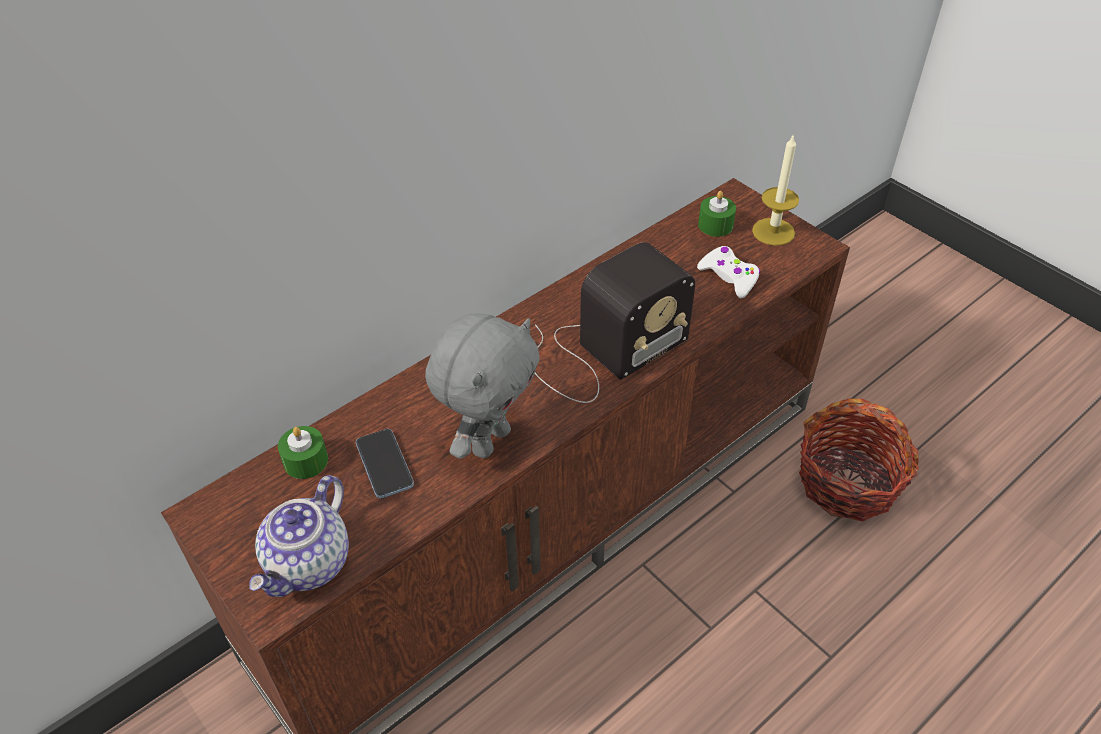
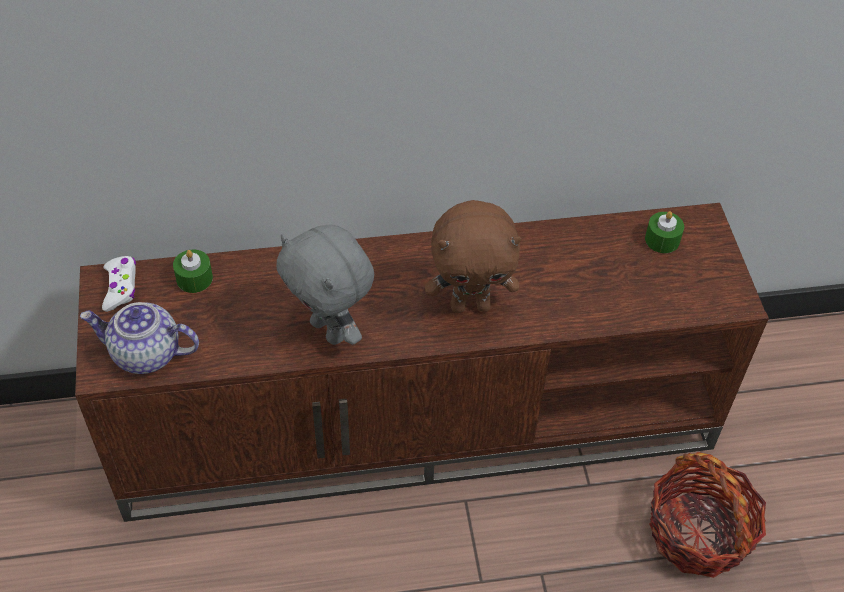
camera: 30 degrees right, 5 degrees up
teapot [249,475,349,597] -> teapot turned 45 degrees clockwise [80,302,199,374]
phone [356,429,414,499] -> none
grey plush toy [425,313,540,459] -> grey plush toy turned 75 degrees clockwise [276,225,374,345]
radio [535,242,695,403] -> brown plush toy [425,200,521,313]
white game controller [697,246,760,298] -> white game controller moved to [102,256,136,312]
candle [752,136,799,246] -> none

